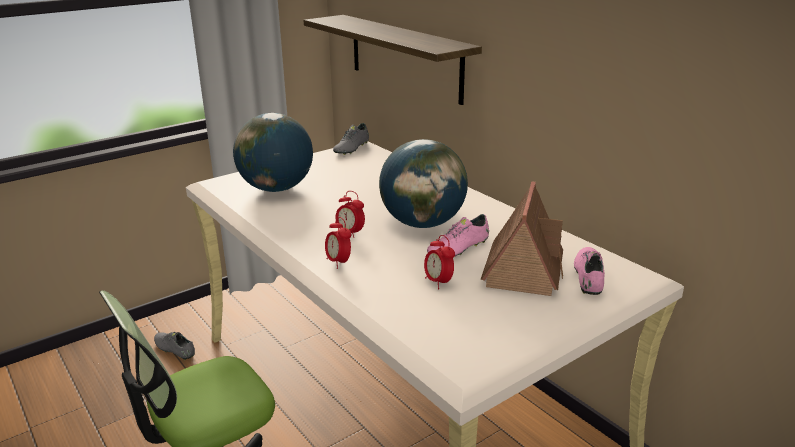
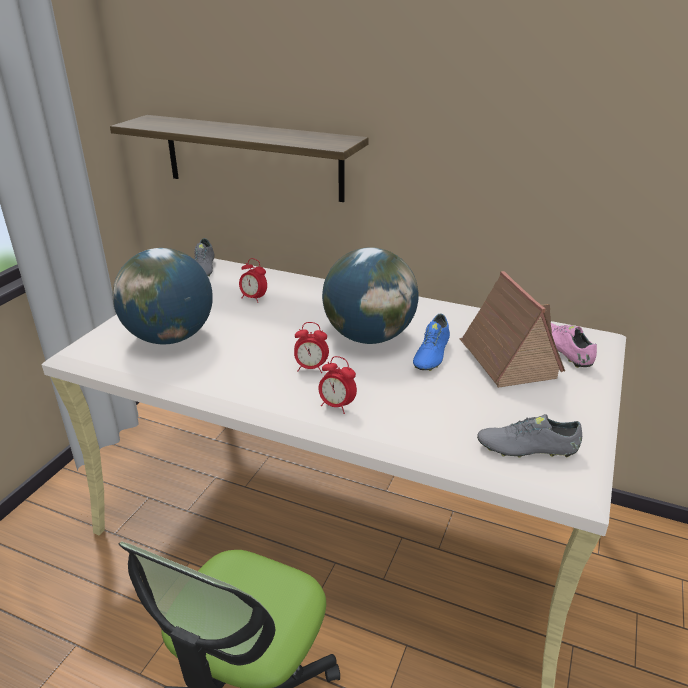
camera: 30 degrees left, 5 degrees up
grey shoe [154,332,195,360] -> grey shoe moved to [477,414,582,458]
alarm clock [424,235,455,289] -> alarm clock moved to [239,258,267,303]
pink shoe [427,214,489,257] -> blue shoe [413,314,450,371]

